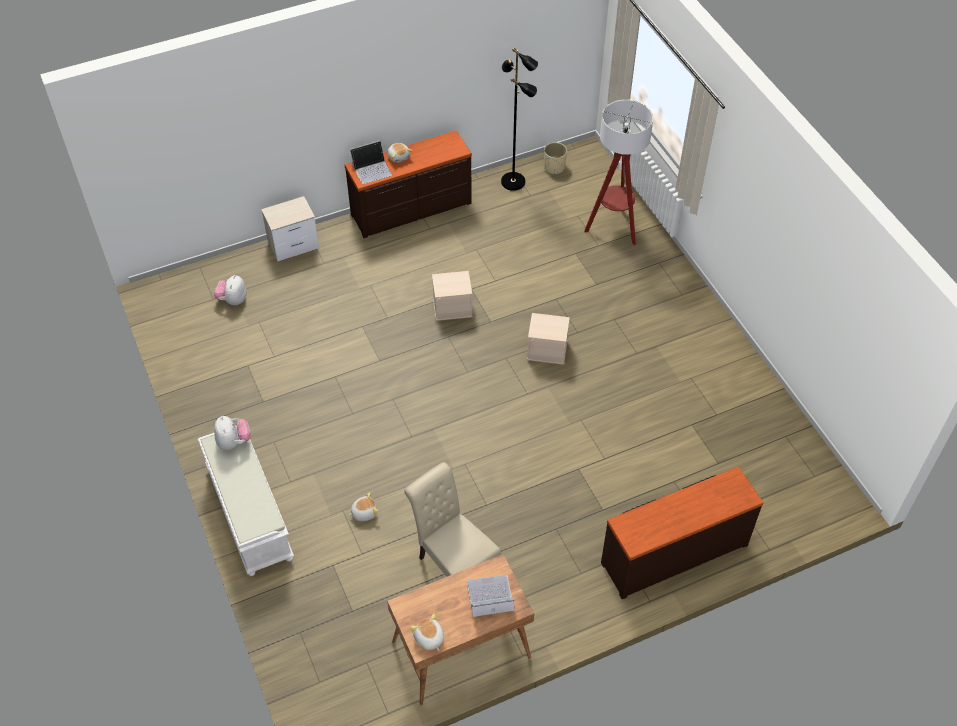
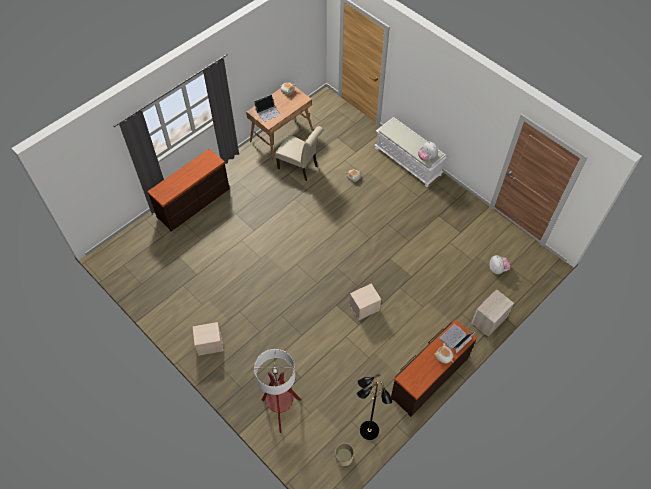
camera: 160 degrees right, 5 degrees up
beige storage box [527,313,570,365] -> beige storage box moved to [193,322,223,356]

